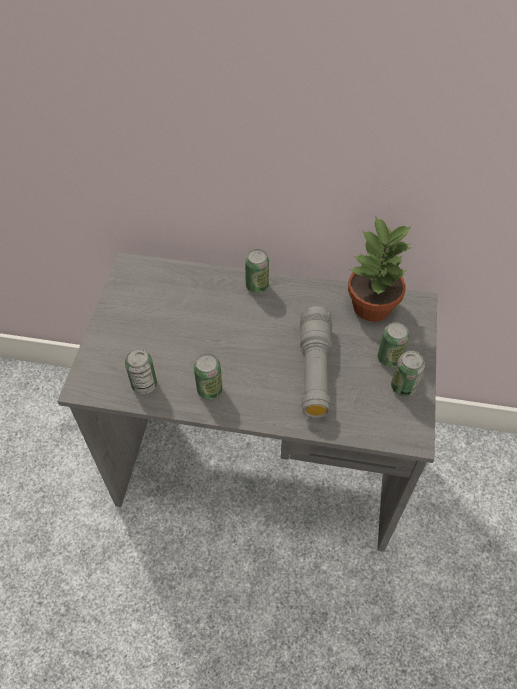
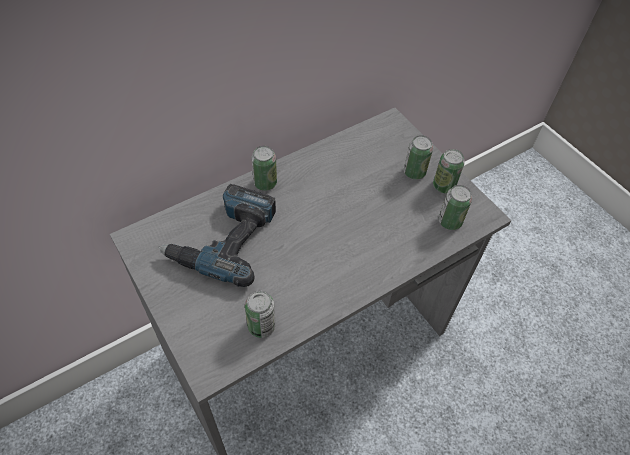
camera: 45 degrees left, 0 degrees up
can [194,354,223,399] -> can moved to [439,185,472,230]
grey flashlight [300,306,332,418] -> none
potted plant [348,215,412,322] -> none
none -> power drill [158,184,276,287]

